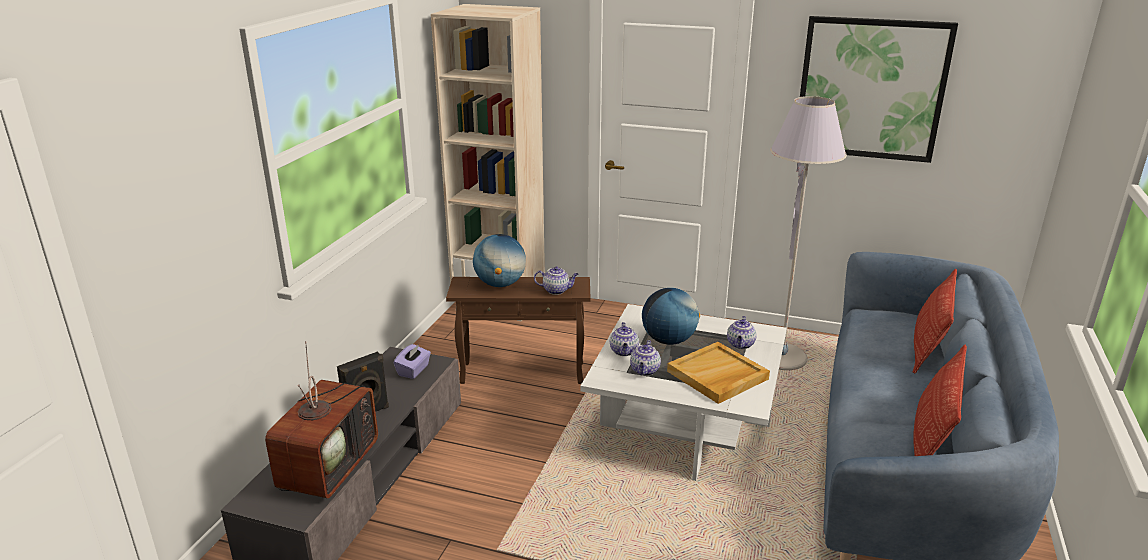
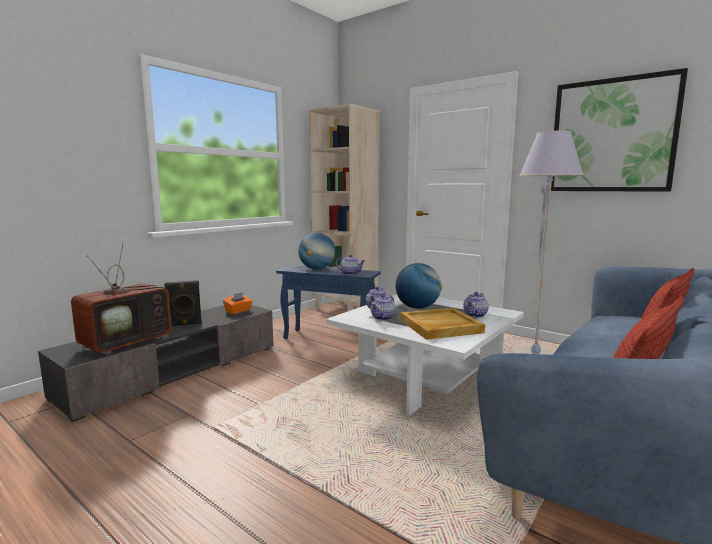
camera: 20 degrees right, 15 degrees down
purple tissue box [394,344,431,379] -> orange tissue box [223,292,253,314]
brown side table [446,277,590,384] -> blue side table [276,265,381,339]

